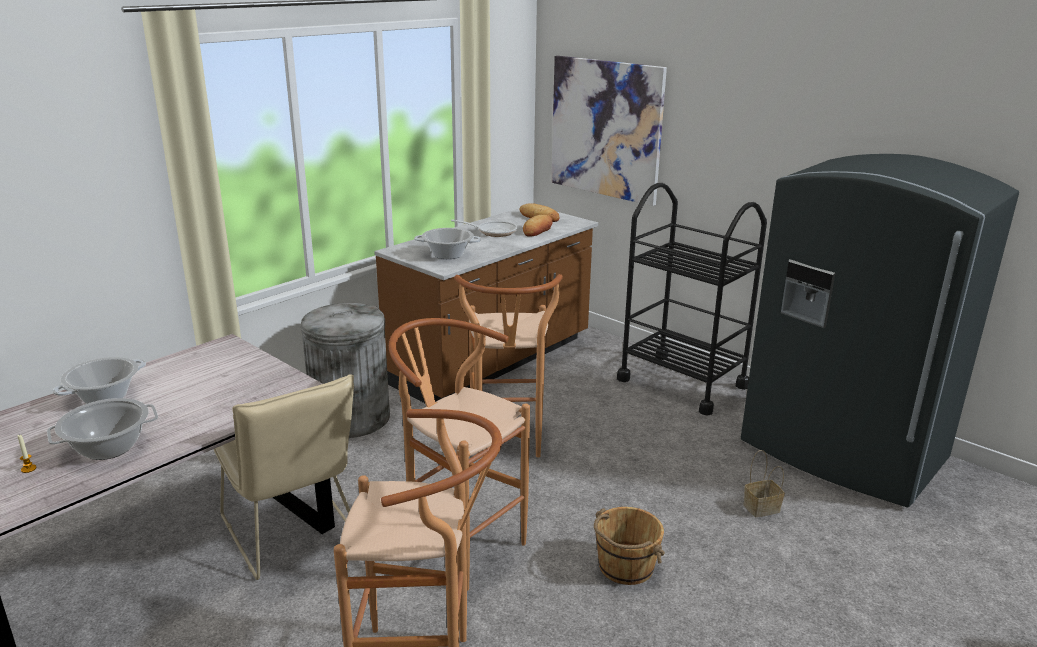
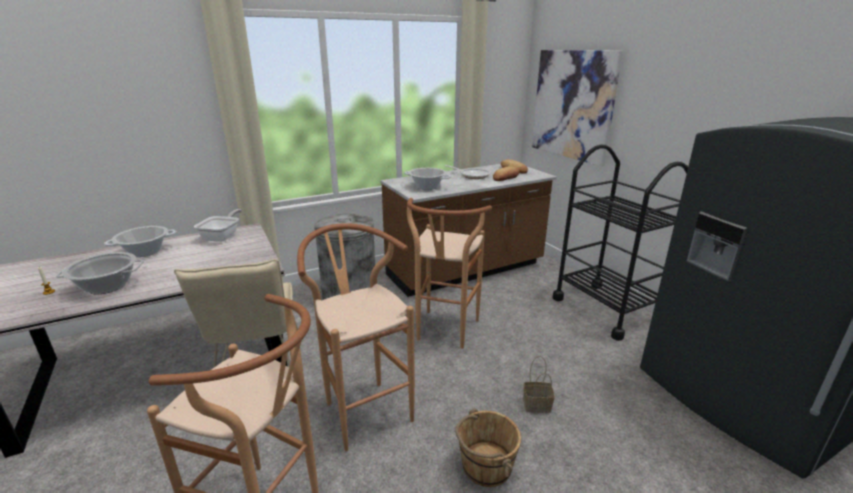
camera: 20 degrees right, 0 degrees up
basket [743,450,785,517] -> basket moved to [523,356,555,413]
none -> frying pan [194,209,242,242]

